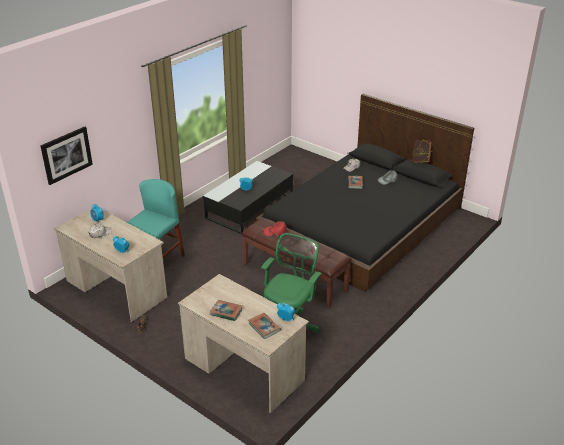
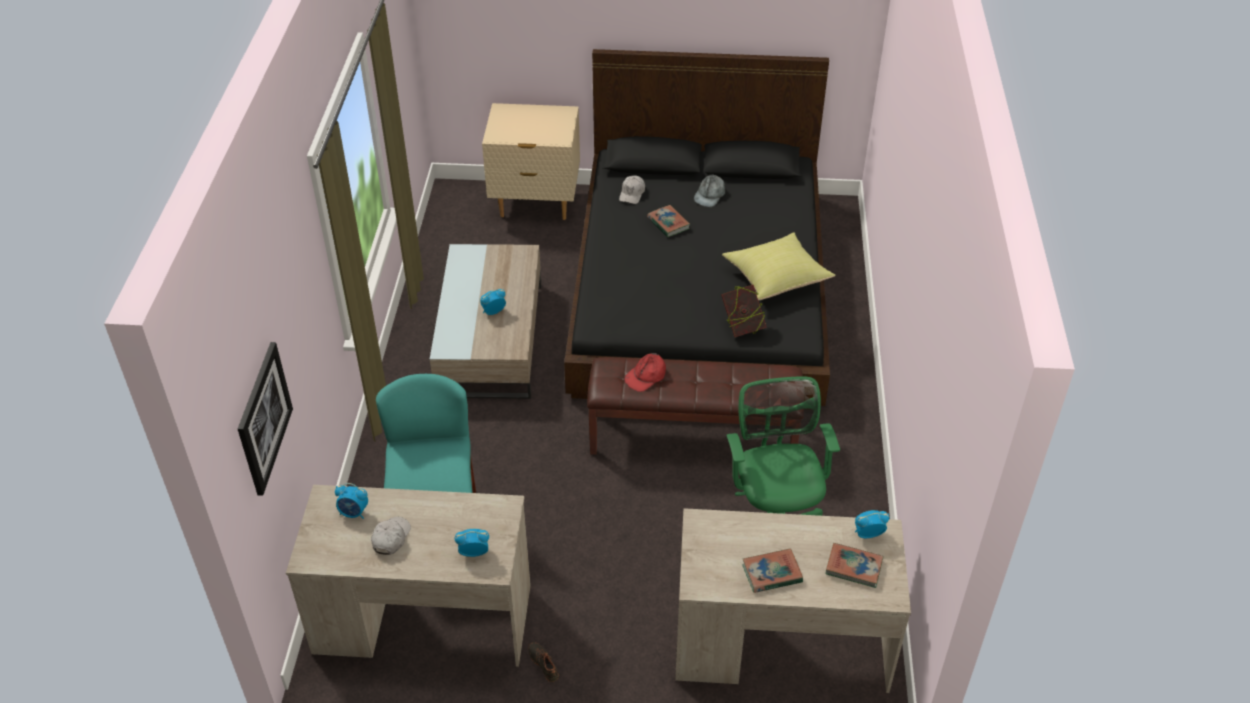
camera: 35 degrees left, 10 degrees up
black coffee table [203,161,293,234] -> beige coffee table [430,244,541,399]
book [413,139,431,163] -> book moved to [721,285,767,337]
none -> beige nightstand [482,103,580,220]
none -> yellow pillow [722,232,835,300]

